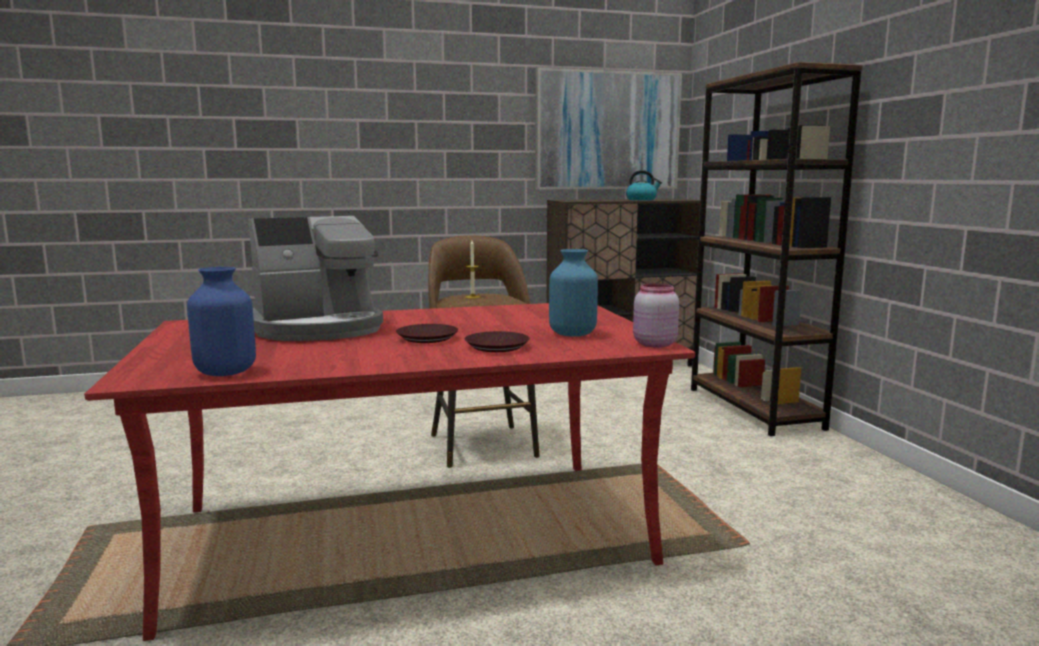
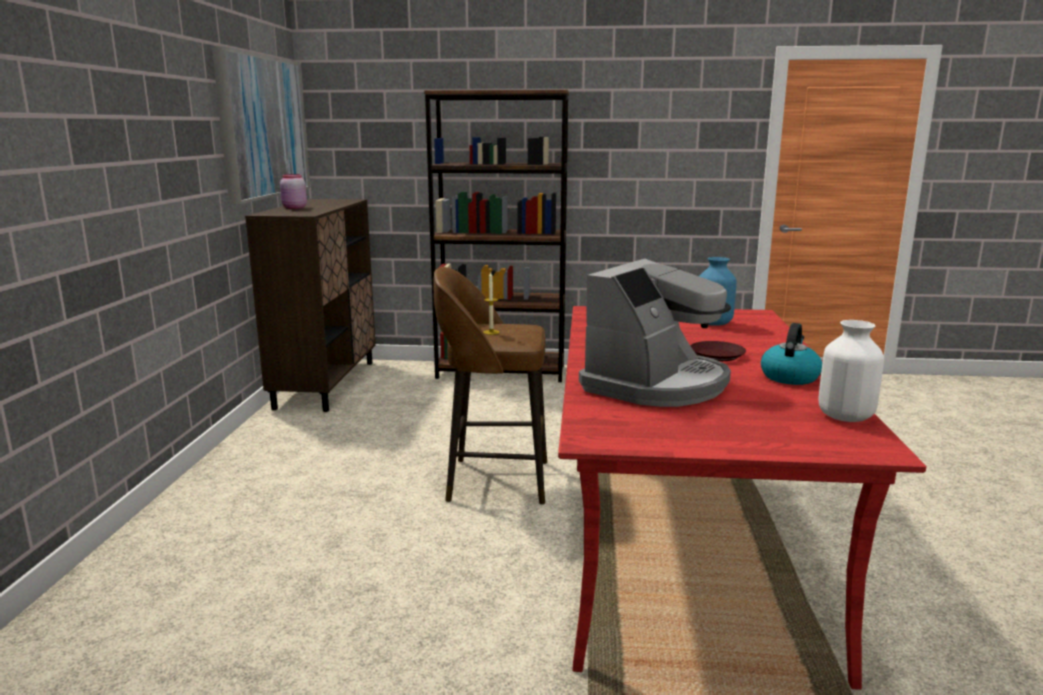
camera: 70 degrees left, 5 degrees up
blue vase [187,267,256,376] -> white vase [818,320,884,422]
coffee machine [248,216,383,341] -> coffee machine turned 45 degrees clockwise [579,259,731,407]
brown plate [464,331,530,352] -> none
kettle [626,170,662,200] -> kettle moved to [761,323,822,385]
pink jar [633,283,679,348] -> pink jar moved to [280,174,307,209]

